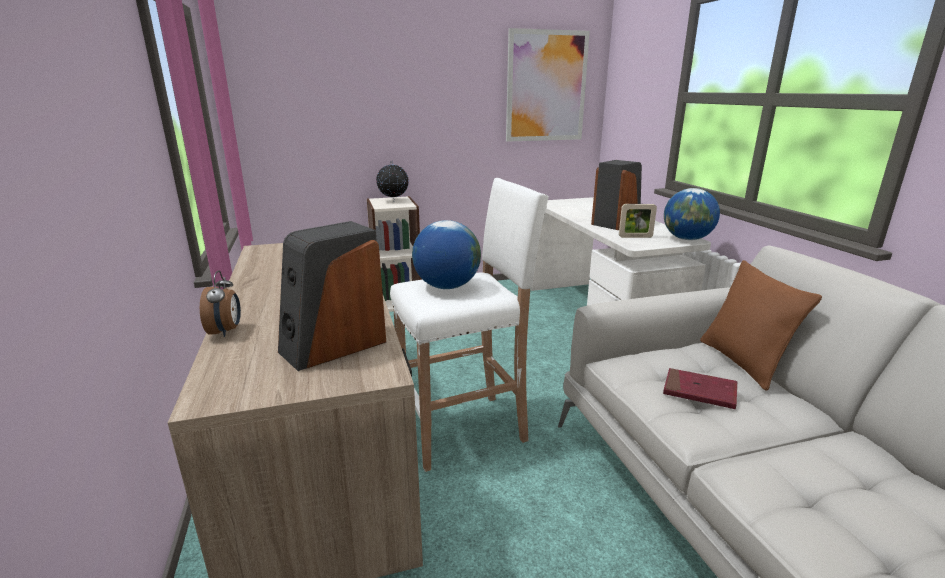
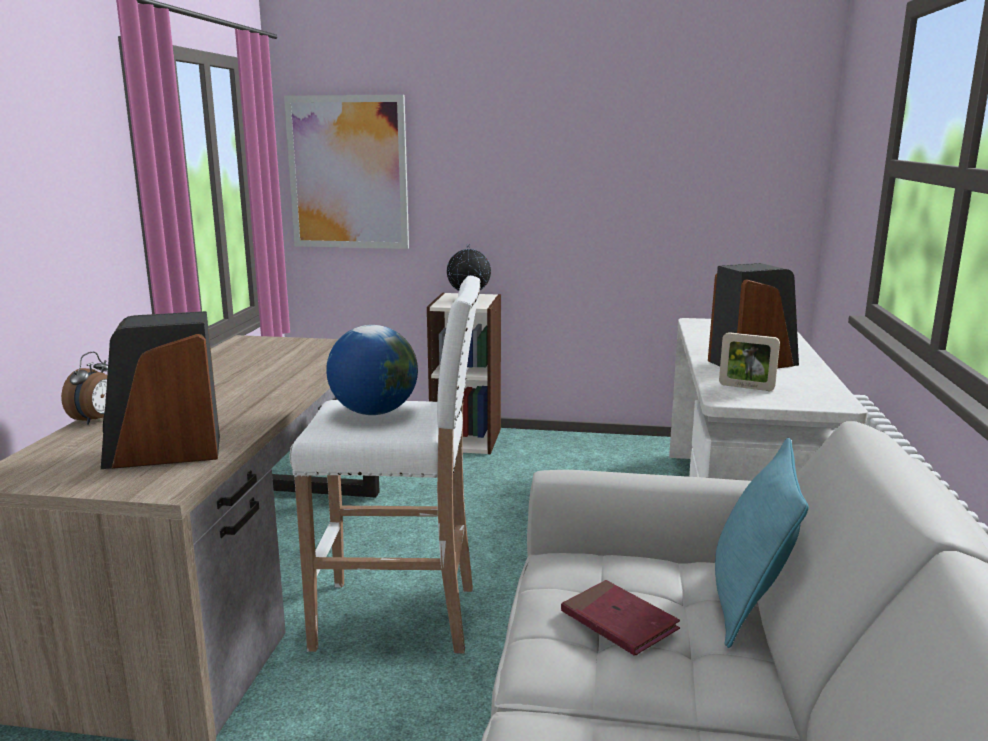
camera: 25 degrees right, 5 degrees down
picture [506,28,590,142] -> picture moved to [284,95,409,249]
globe [664,188,720,240] -> none
brown pillow [700,260,822,391] -> turquoise pillow [715,438,809,648]

